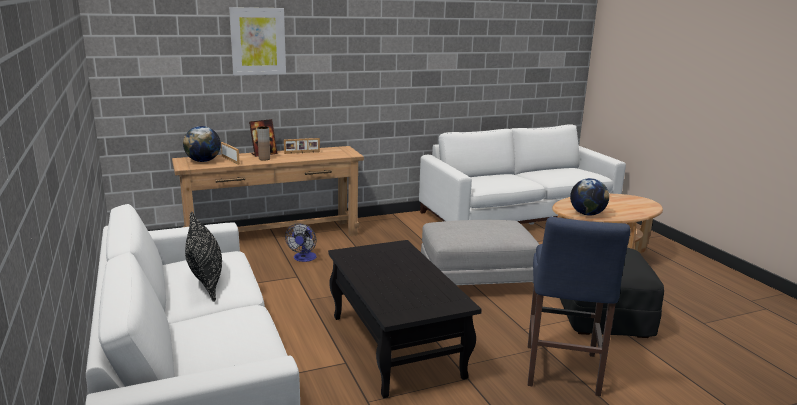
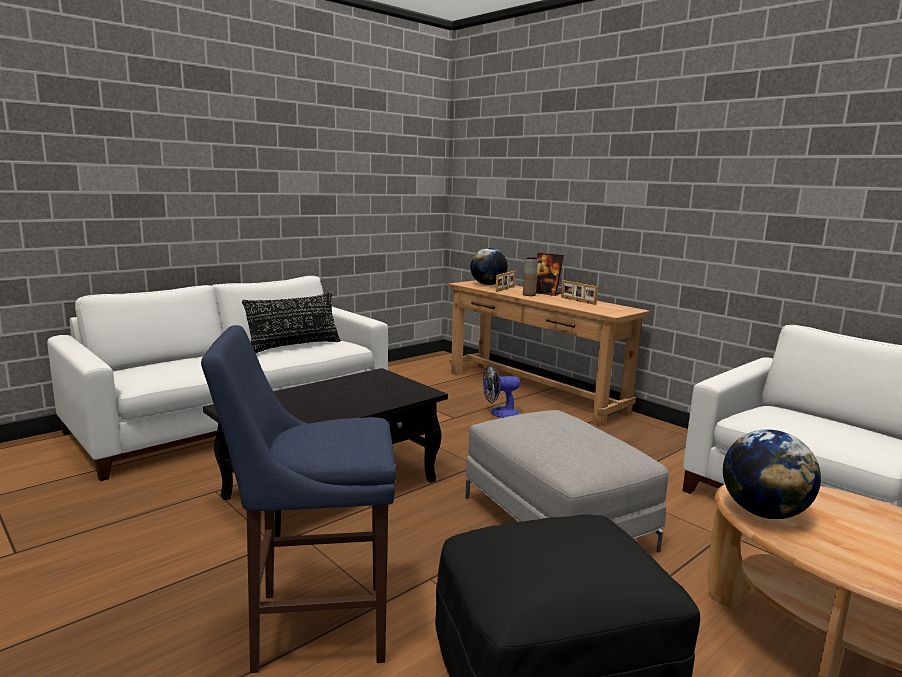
camera: 70 degrees right, 5 degrees down
picture [229,7,286,75] -> none

